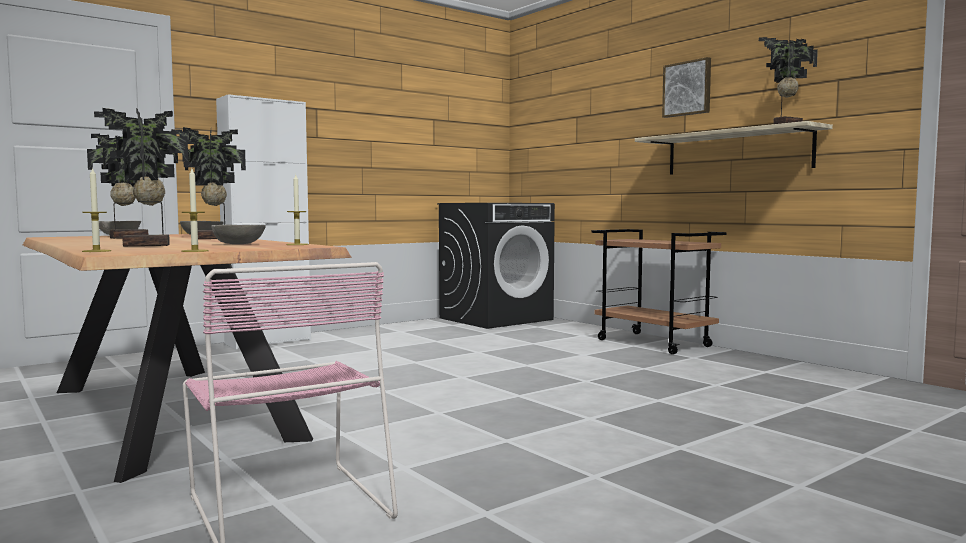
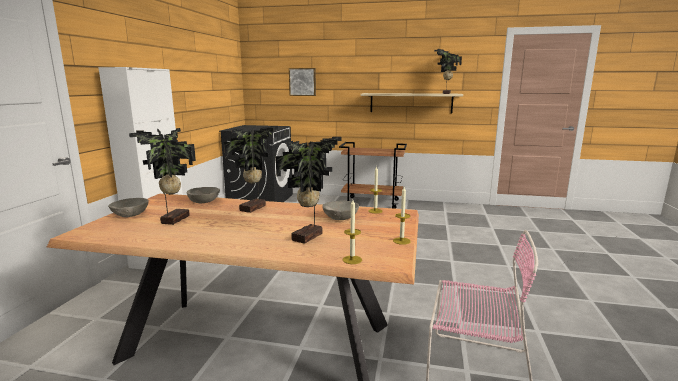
camera: 40 degrees left, 10 degrees up
picture [662,57,711,118] -> picture moved to [289,68,316,96]

